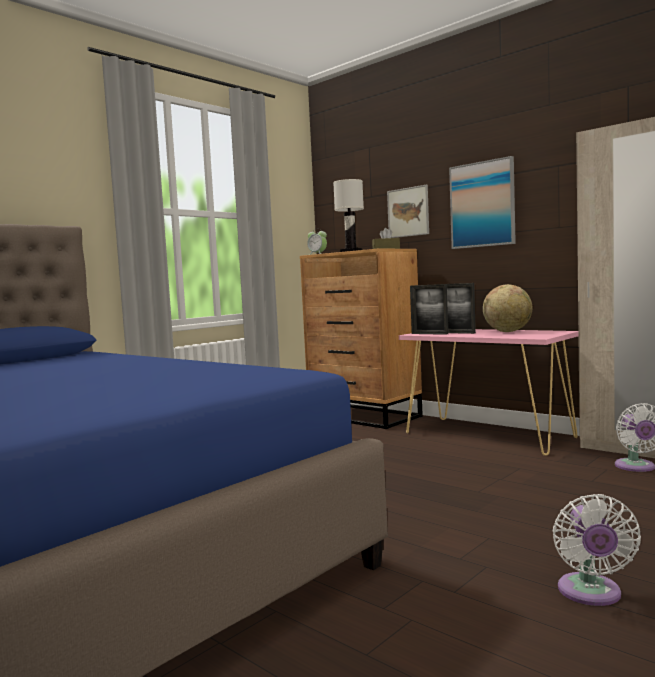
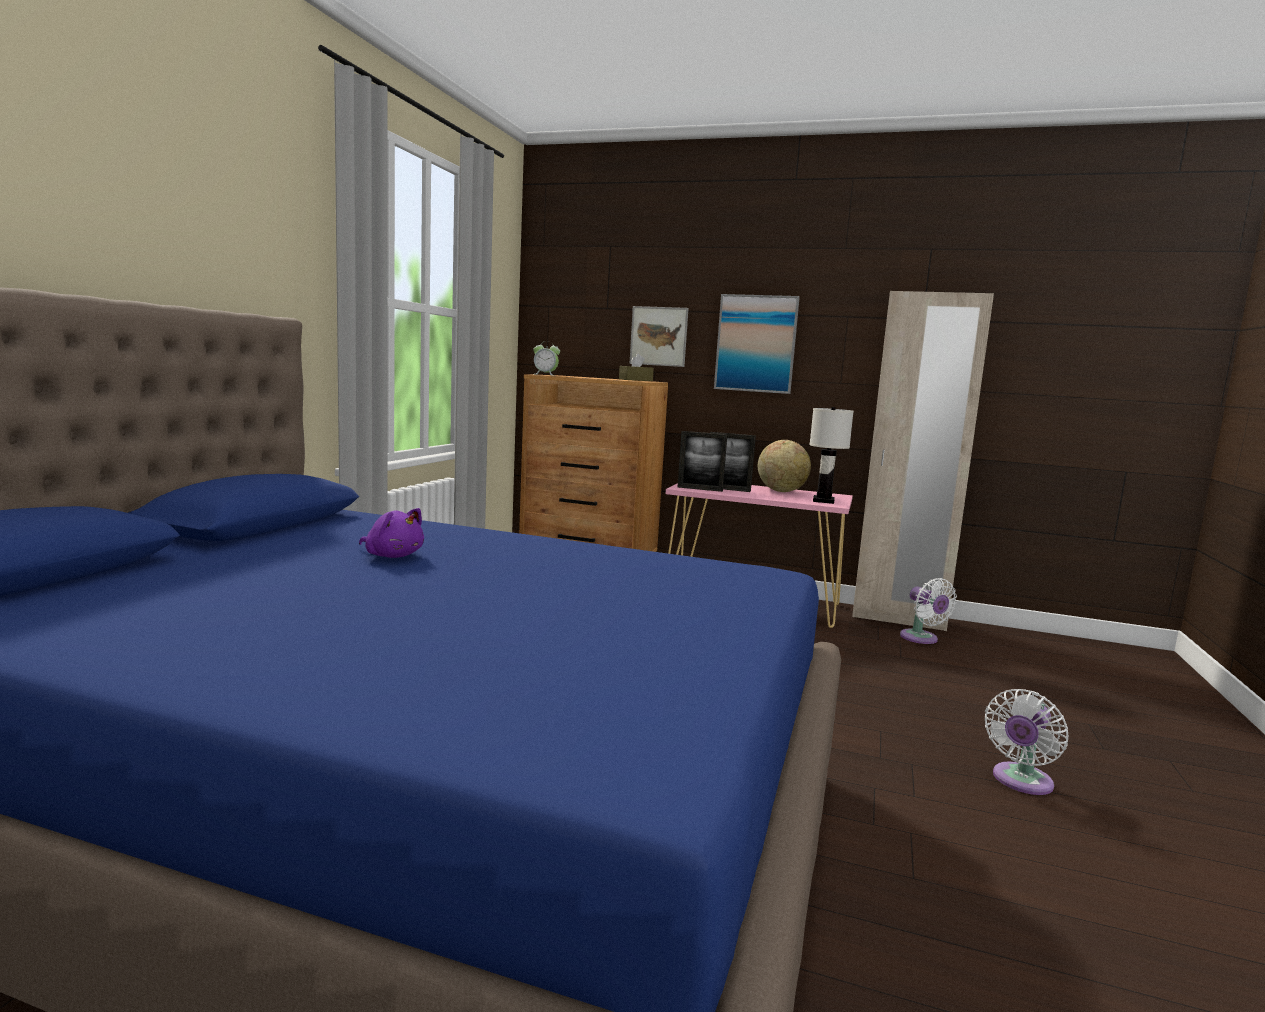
camera: 25 degrees left, 5 degrees up
white table lamp [333,179,364,252] -> white table lamp moved to [809,407,854,504]
white fan [553,494,641,606] -> white fan turned 60 degrees clockwise [985,689,1068,795]
none -> purple plush toy [359,508,424,558]

